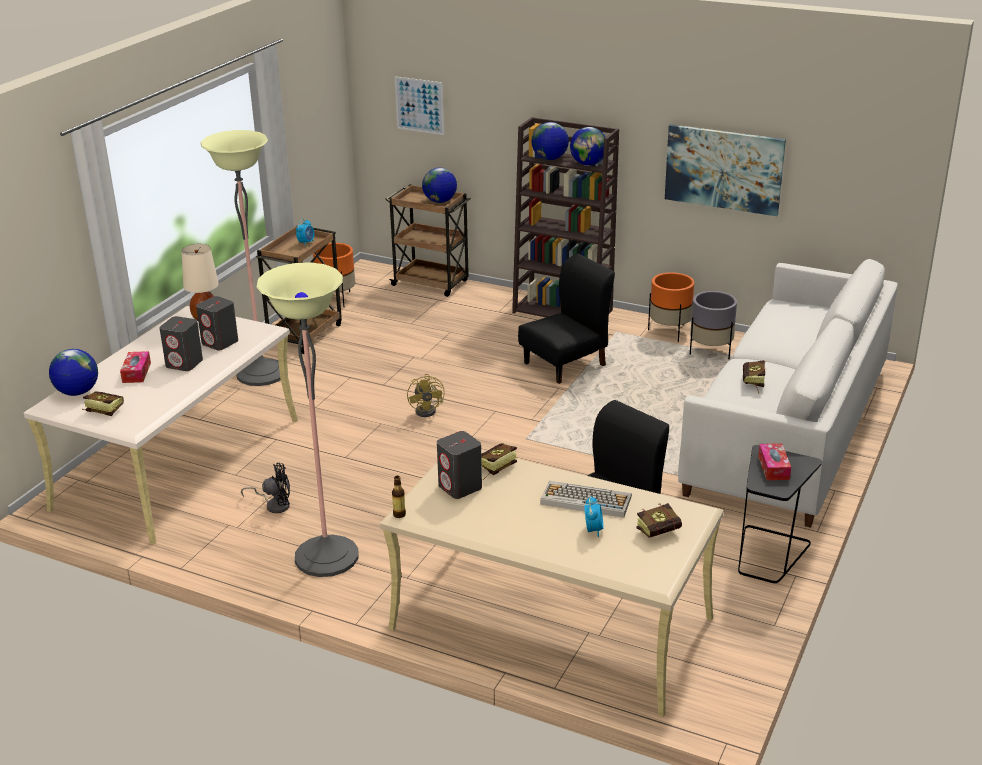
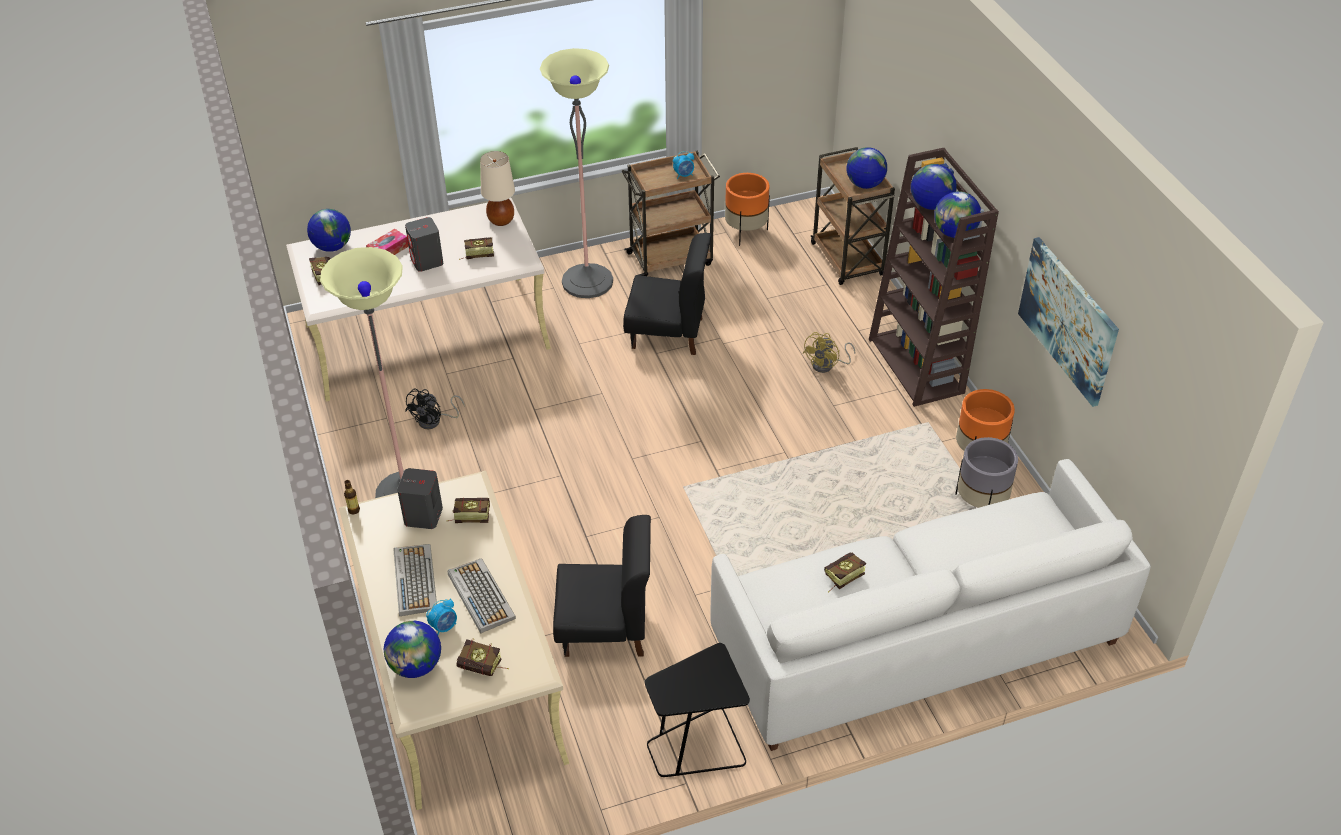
camera: 45 degrees right, 15 degrees up
grey speaker [196,296,238,350] -> book [459,237,494,260]
black fan [241,463,290,513] -> black fan turned 75 degrees clockwise [405,389,465,429]
picture [395,76,444,135] -> none
yellow fan [407,374,445,417] -> yellow fan moved to [803,332,855,373]
black chair [518,254,615,384] -> black chair moved to [623,233,712,355]
tissue box [758,443,791,480] -> none
none -> globe [384,621,441,678]
none -> keyboard [393,544,437,616]

